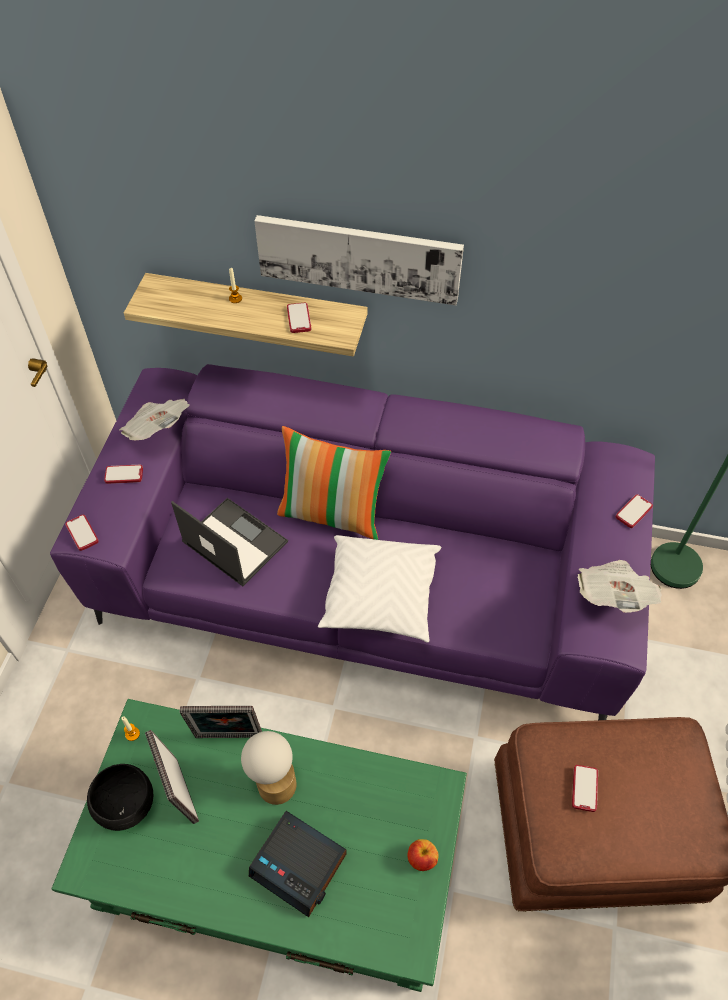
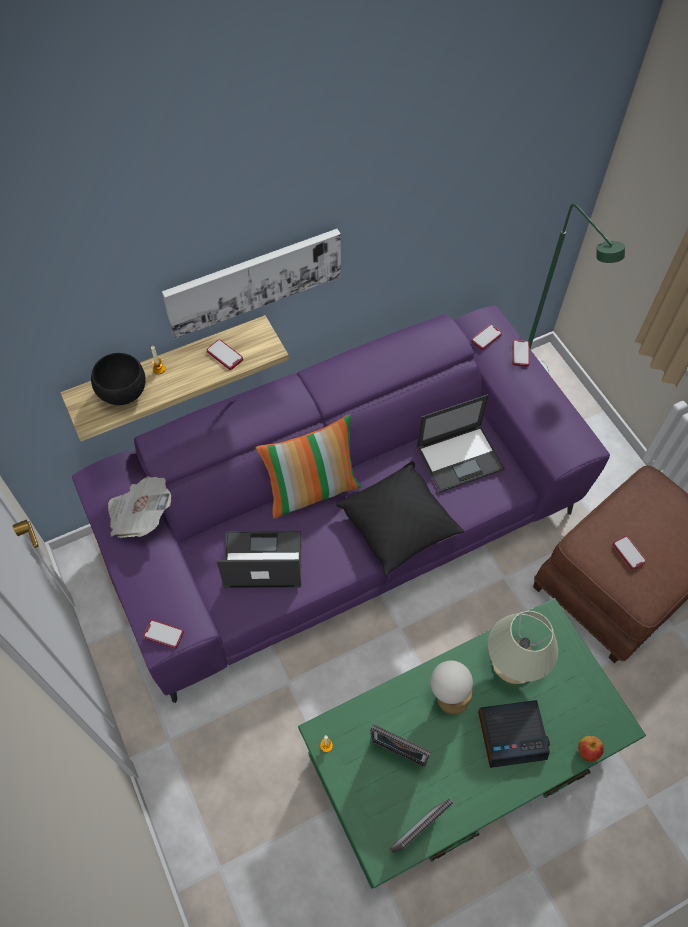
camera: 40 degrees left, 5 degrees up
black bowl [87,764,153,831] -> black bowl moved to [91,353,146,405]
phone [104,465,143,484] -> phone moved to [471,324,502,350]
picture frame [180,706,262,738] -> picture frame moved to [390,799,453,853]
white pillow [318,535,441,642] -> black pillow [336,461,464,575]
apple [408,839,438,871] -> apple moved to [578,736,604,761]
newspaper [578,560,662,613] -> none
none -> laptop [416,394,505,493]
none -> beige table lamp [488,611,558,684]

